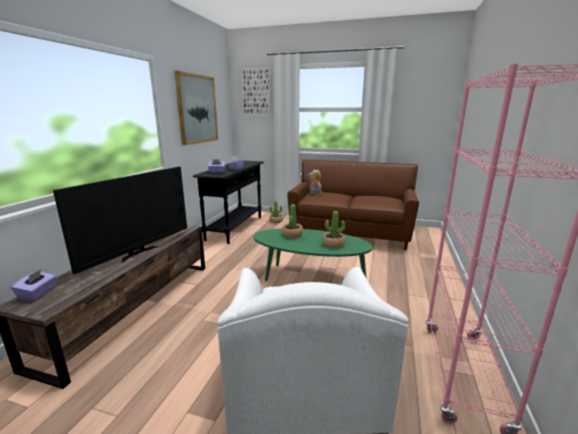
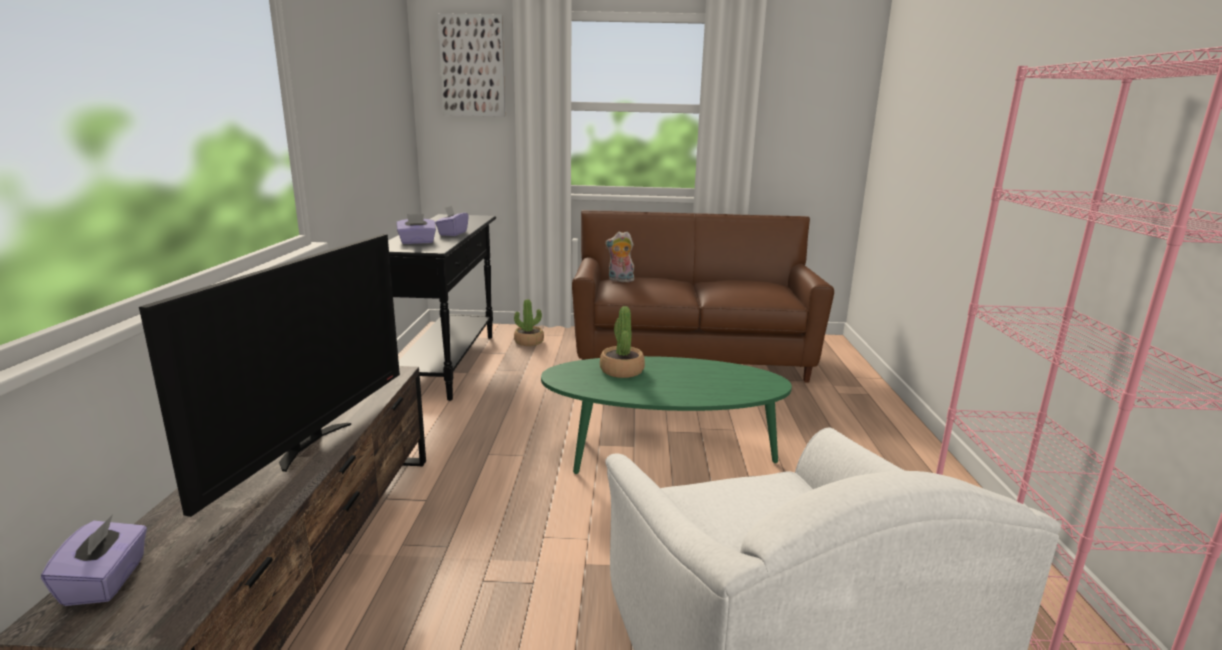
camera: 15 degrees left, 0 degrees up
picture [174,71,218,145] -> none
potted plant [322,211,346,248] -> none

